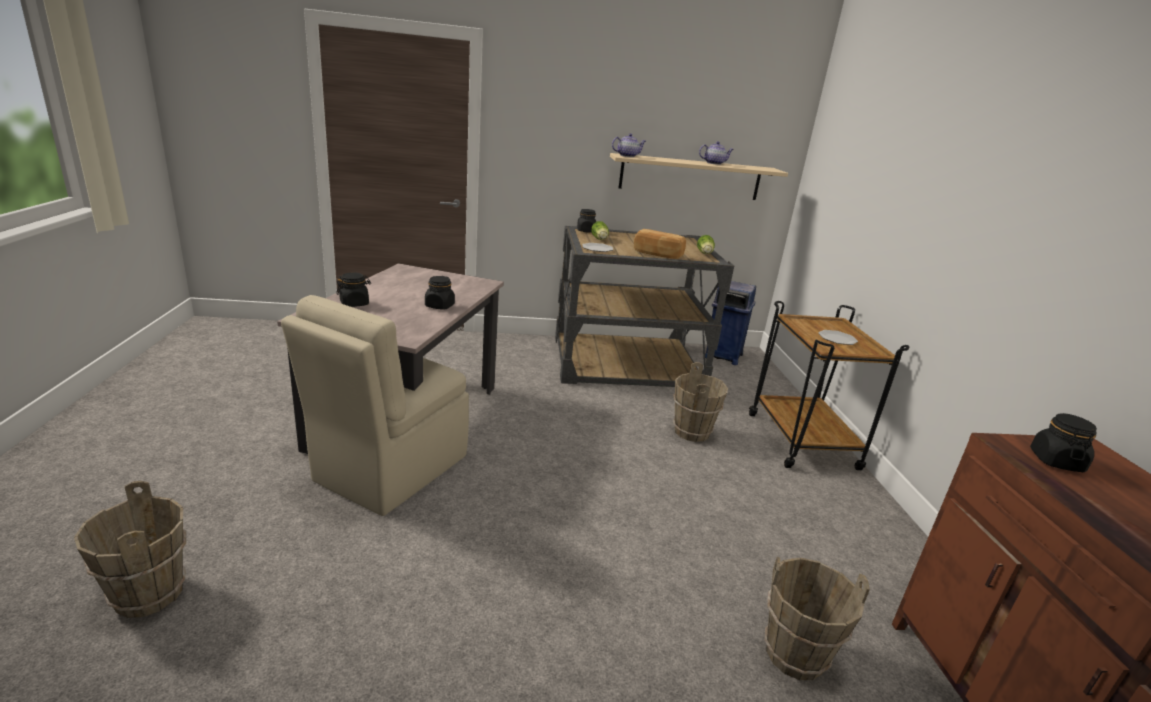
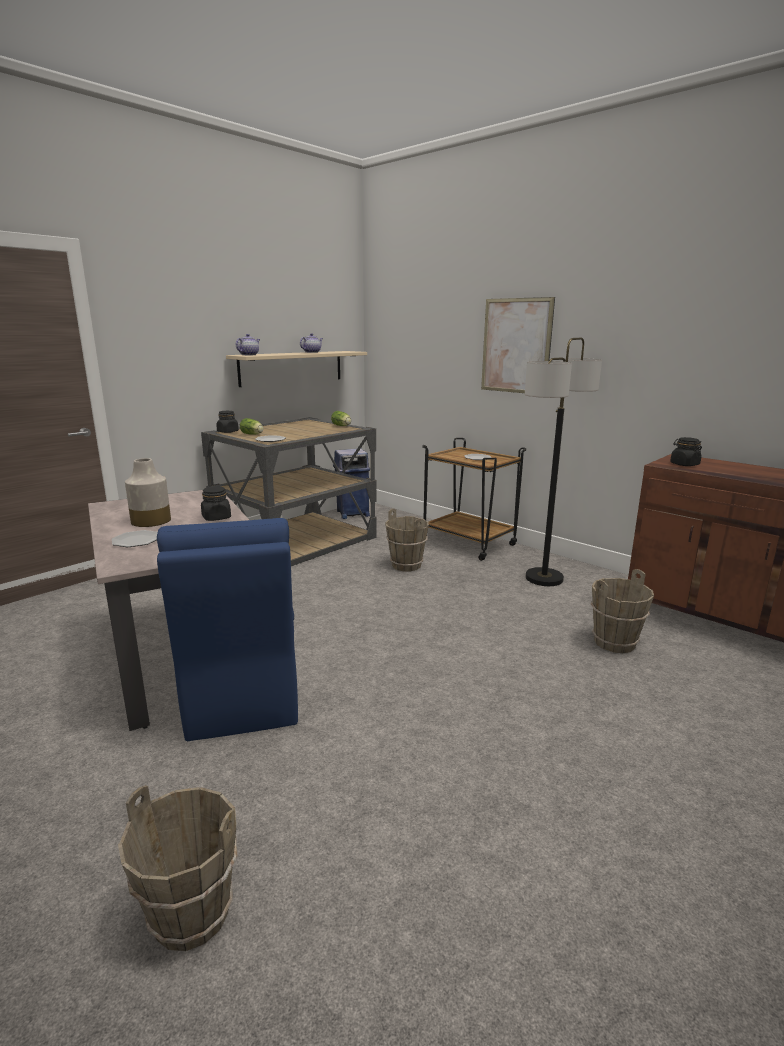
camera: 40 degrees left, 5 degrees down
beige chair [281,295,469,516] -> blue chair [157,518,298,741]
black jar [336,273,371,307] -> plate [112,530,158,547]
bread [634,229,686,259] -> none
none -> beige vase [125,458,171,527]
none -> picture [481,297,555,393]
none -> floor lamp [525,338,602,586]

